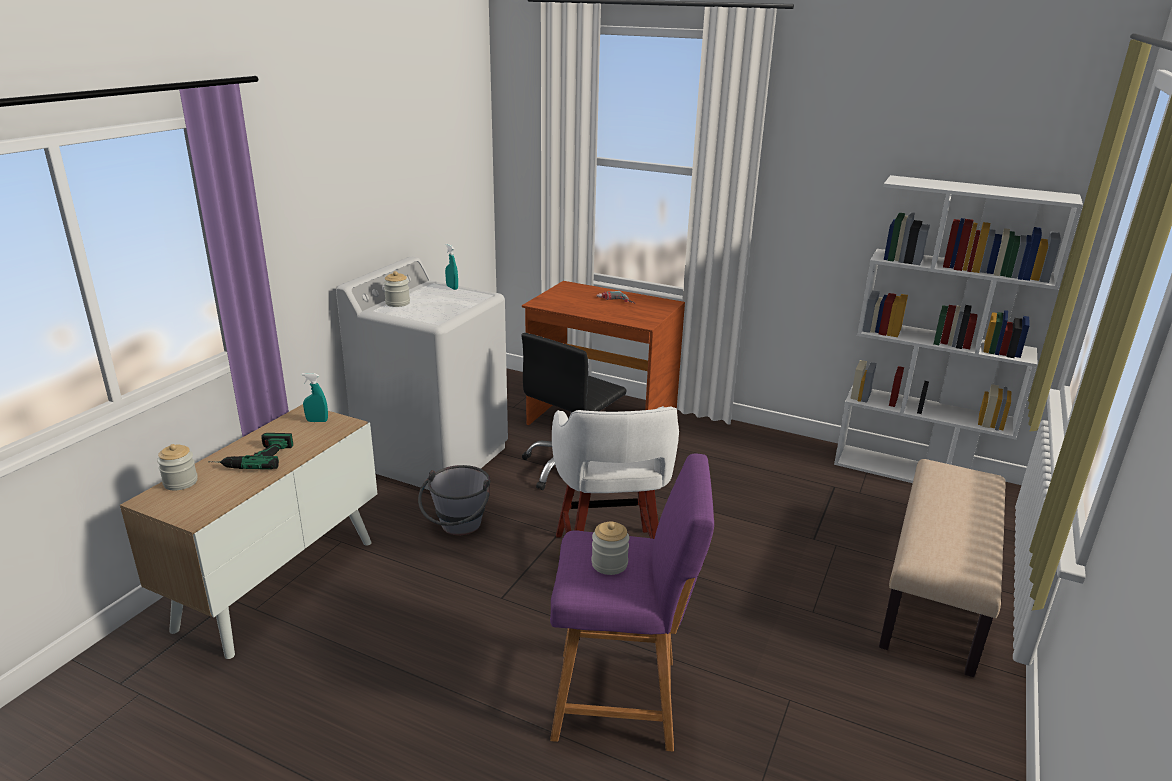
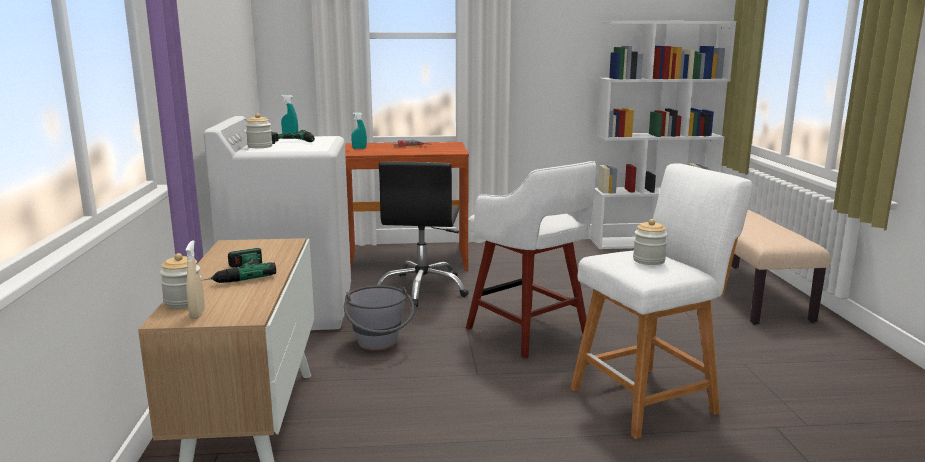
camera: 30 degrees left, 10 degrees down
turquoise spray bottle [302,373,328,422] -> turquoise spray bottle moved to [351,112,367,149]
purple stool [550,454,714,751] -> white stool [570,163,753,439]
none -> beige spray bottle [186,240,205,319]
none -> power drill [271,130,315,144]

